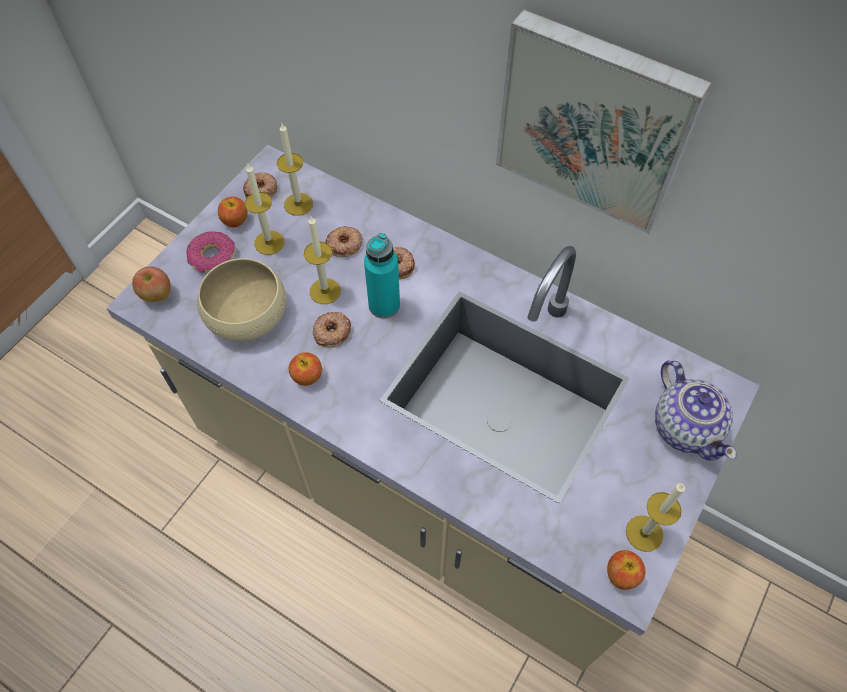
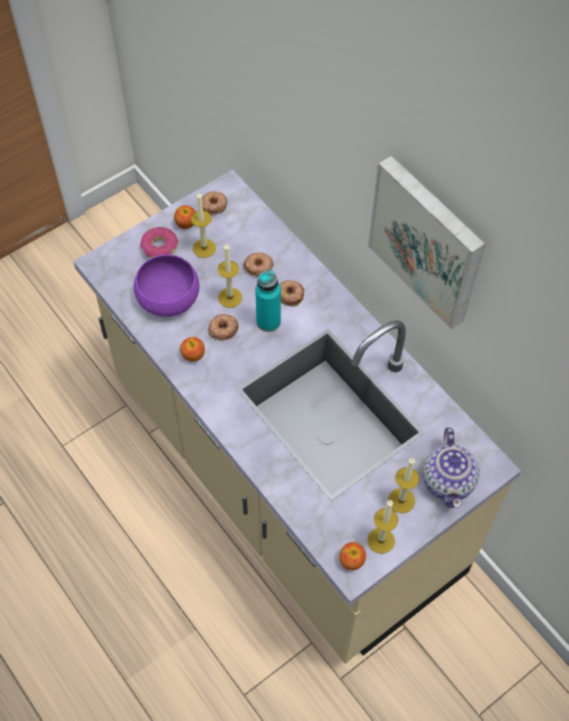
camera: 20 degrees right, 0 degrees up
apple [132,266,171,302] -> none
beige bowl [197,258,286,342] -> purple bowl [134,254,199,317]
candle [277,123,313,216] -> candle moved to [388,458,419,513]

